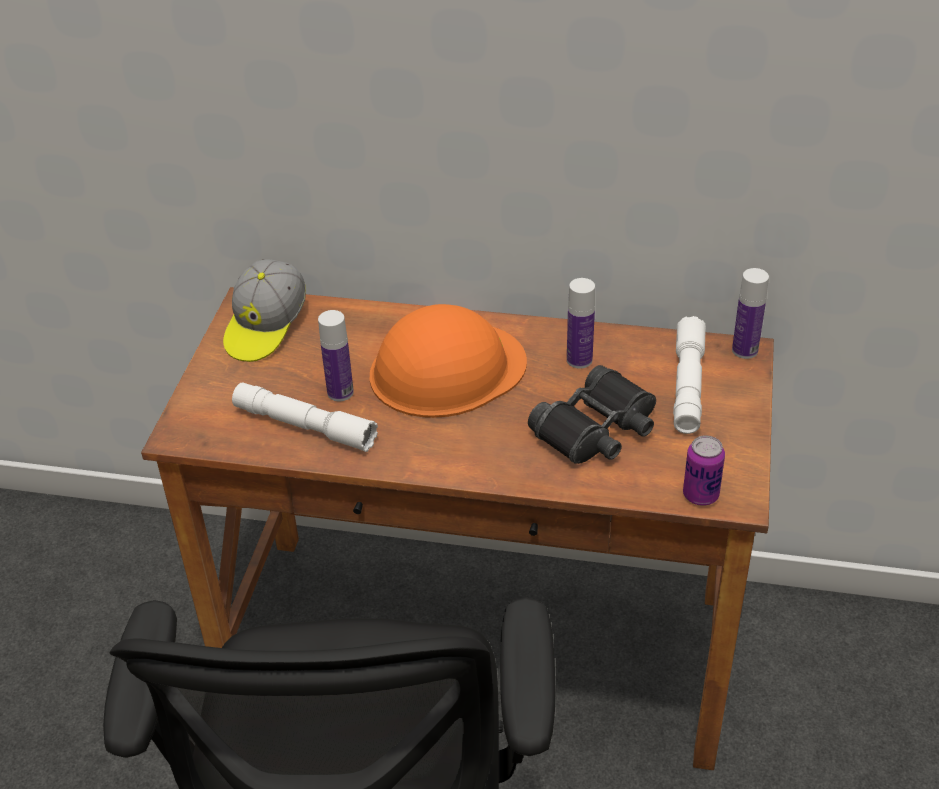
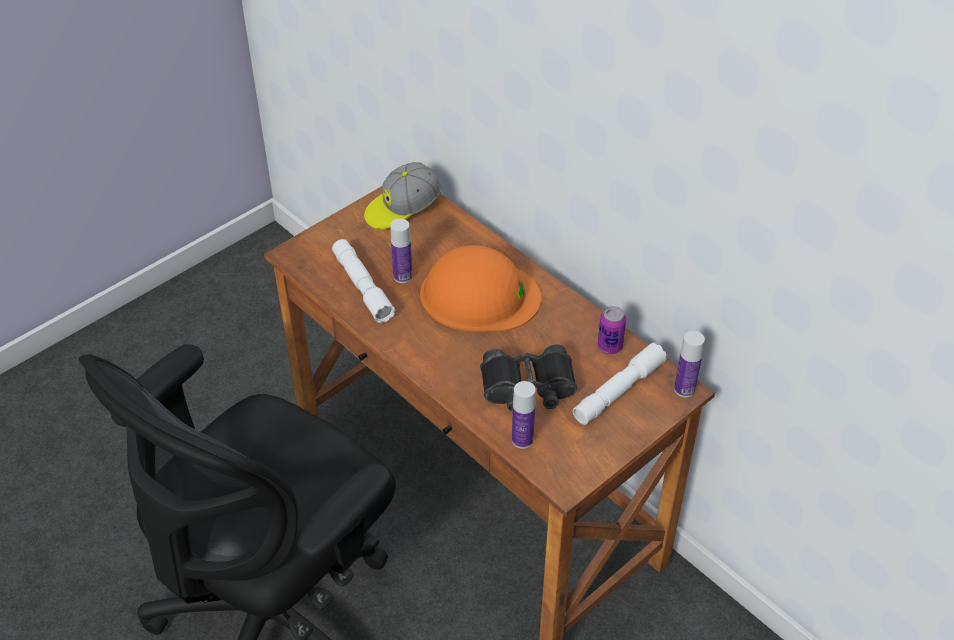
camera: 35 degrees right, 5 degrees up
bottle [567,278,595,368] -> bottle moved to [512,381,536,449]
can [683,435,725,506] -> can moved to [597,306,626,354]

